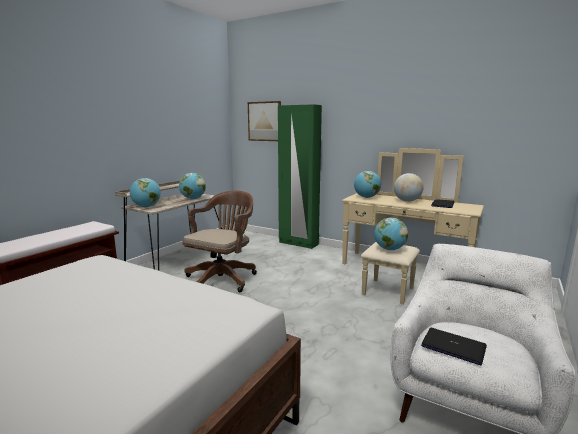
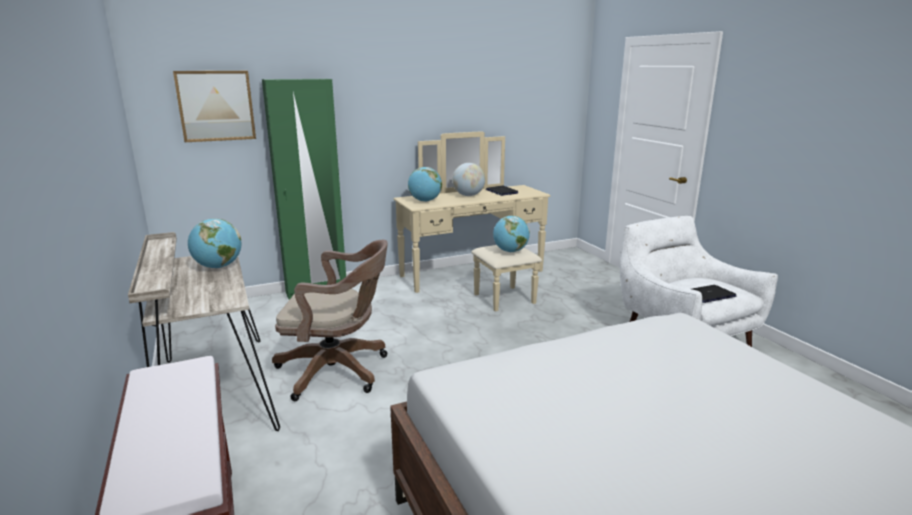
camera: 55 degrees left, 5 degrees up
globe [130,178,161,208] -> none
brown office chair [182,191,257,292] -> brown office chair turned 120 degrees clockwise [272,240,388,401]

